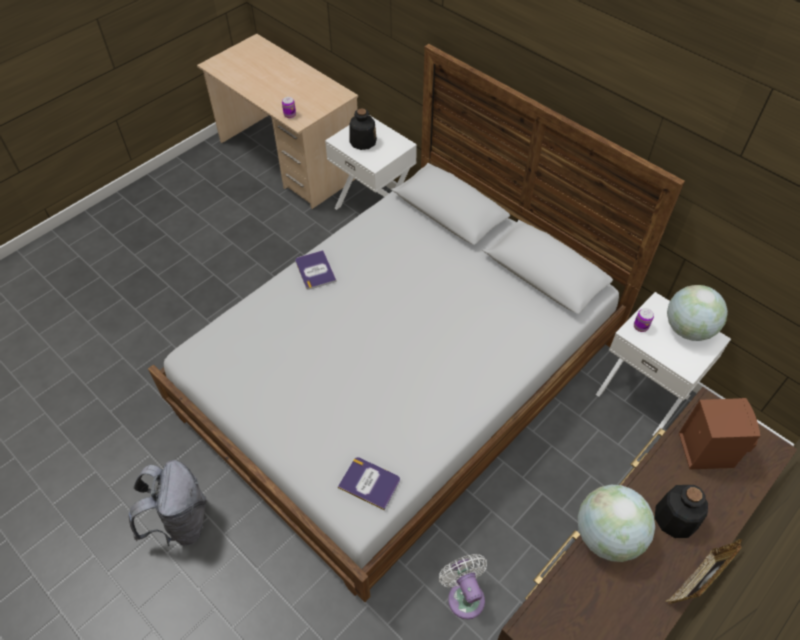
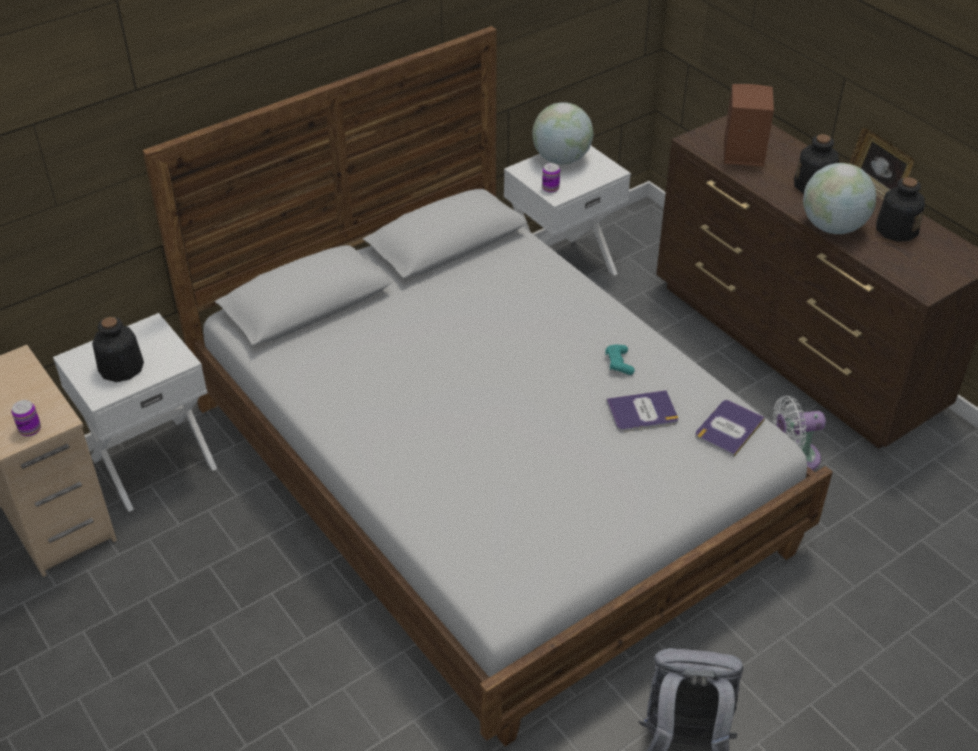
camera: 80 degrees left, 10 degrees down
book [295,250,337,290] -> book moved to [606,390,678,432]
none -> turquoise game controller [606,345,635,375]
none -> bottle [876,177,925,242]

